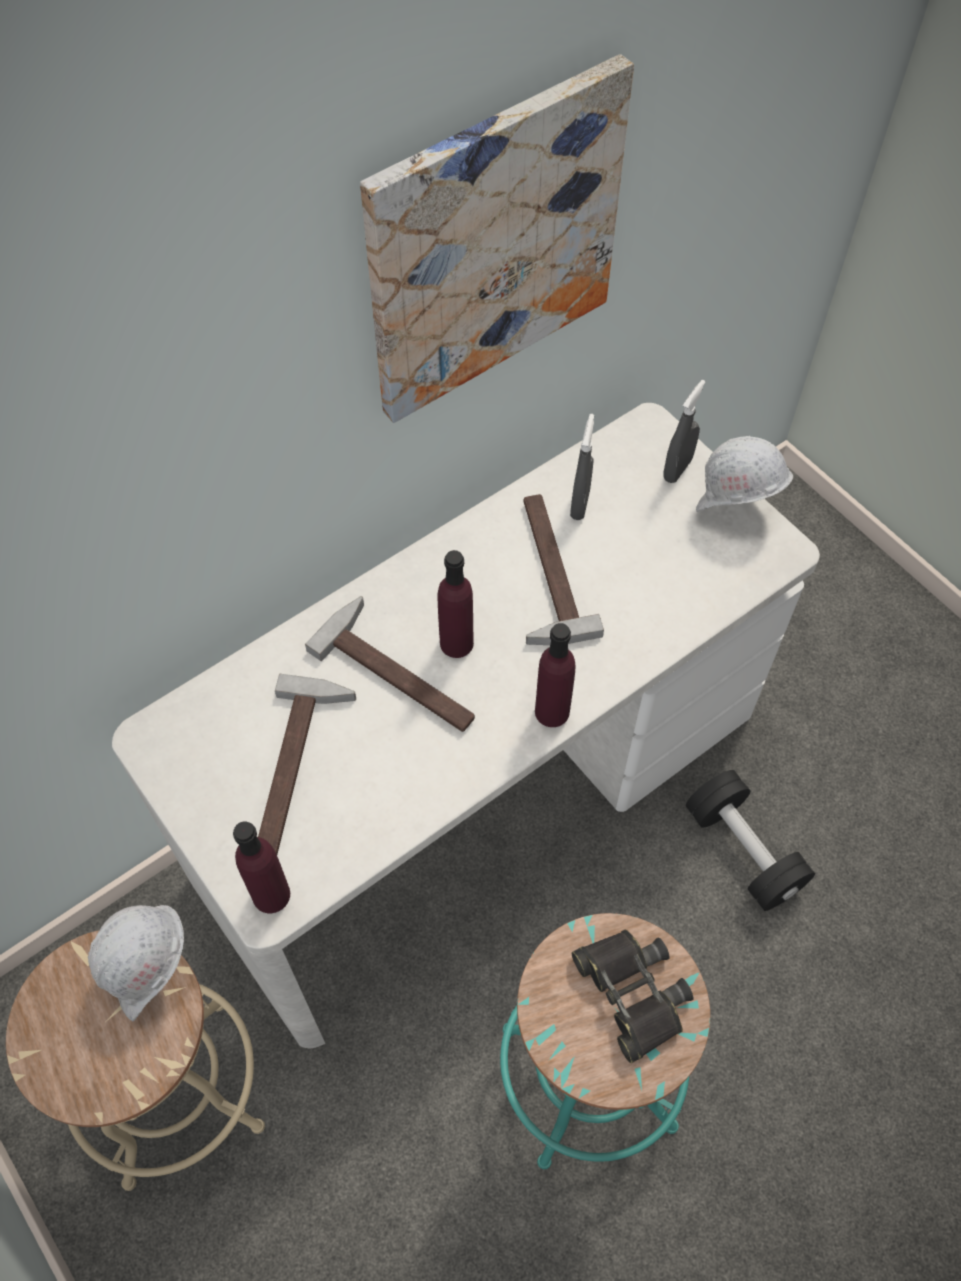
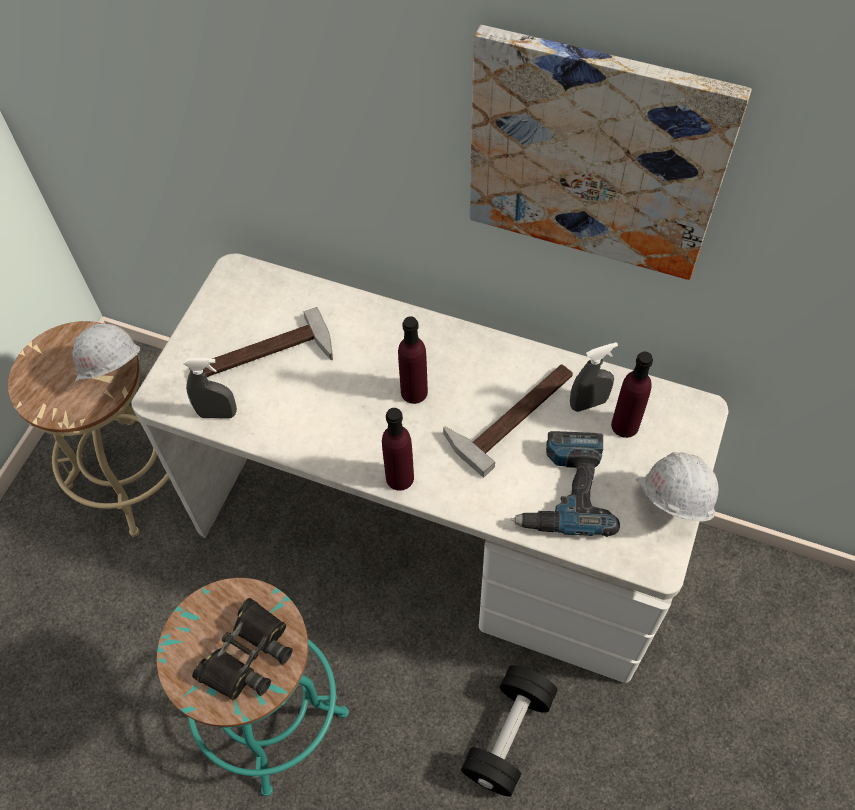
camera: 60 degrees right, 0 degrees up
purple bottle [233,821,290,913] -> purple bottle moved to [611,351,653,438]
hammer [305,596,475,732] -> none
grey spray bottle [663,380,705,483] -> grey spray bottle moved to [183,358,237,418]
none -> power drill [511,431,620,537]

